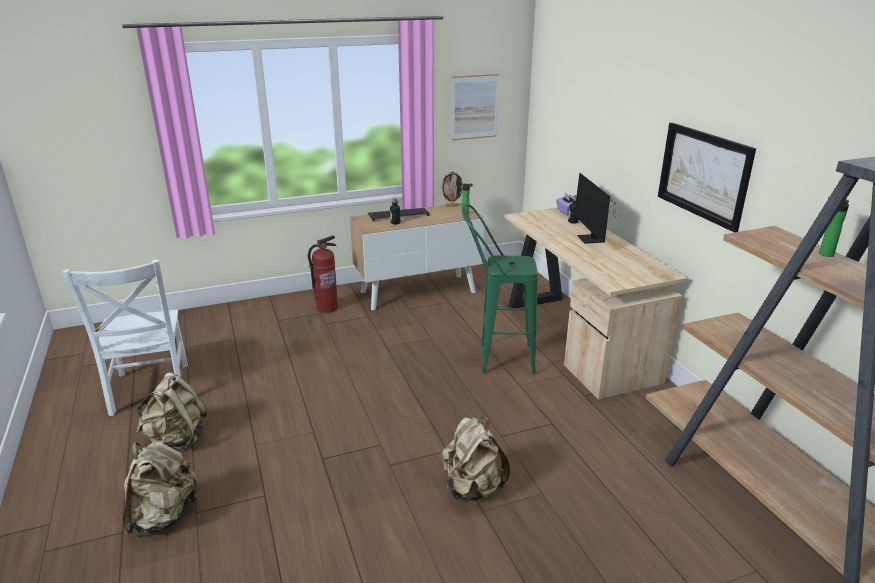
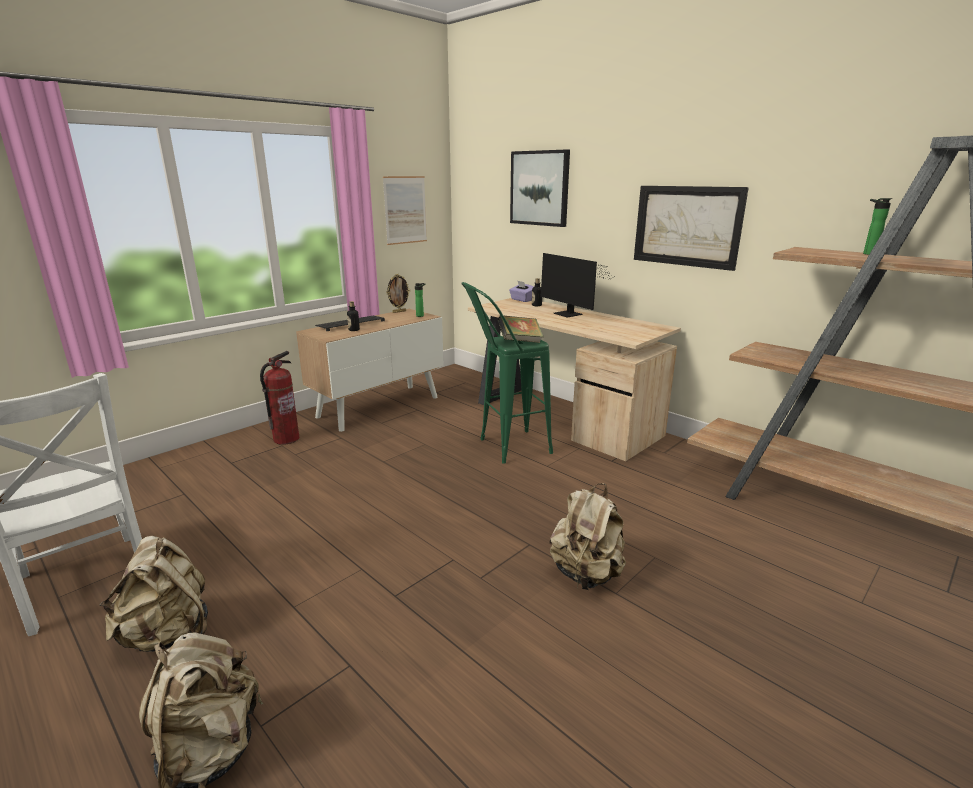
camera: 25 degrees left, 5 degrees down
none -> book [498,316,544,343]
none -> picture [510,149,570,227]

